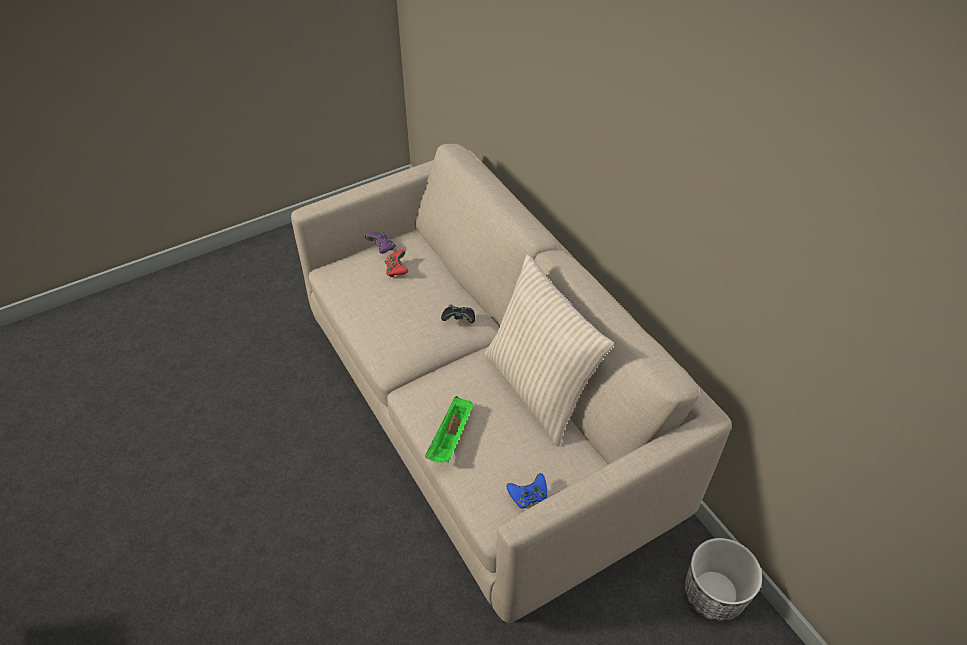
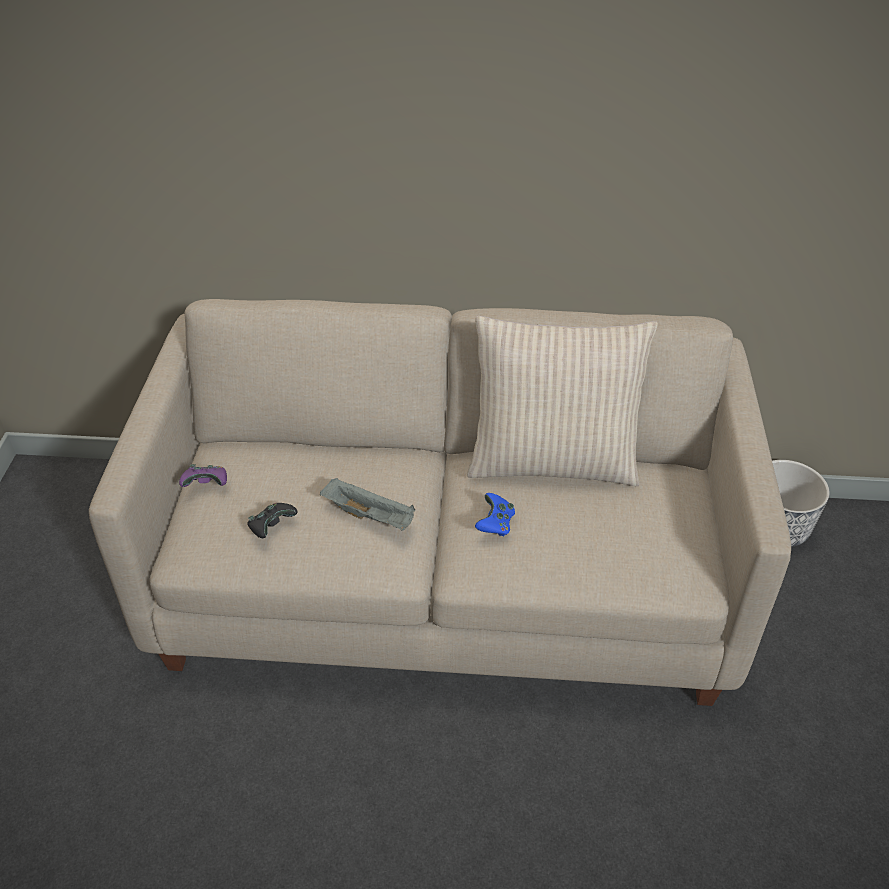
camera: 55 degrees left, 5 degrees down
red game controller [385,250,408,277] -> none
green tray [425,396,473,463] -> none
black game controller [441,304,475,323] -> black game controller moved to [247,503,298,538]
blue game controller [507,473,547,509] -> blue game controller moved to [475,493,515,537]
none -> grey tray [320,478,415,531]

